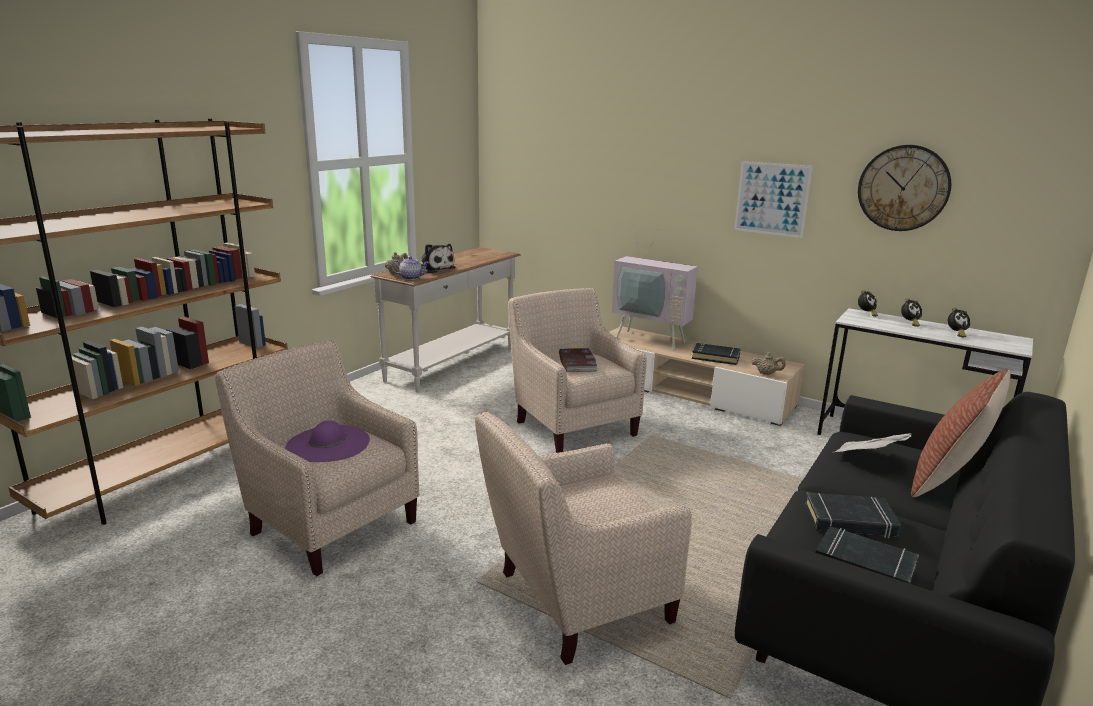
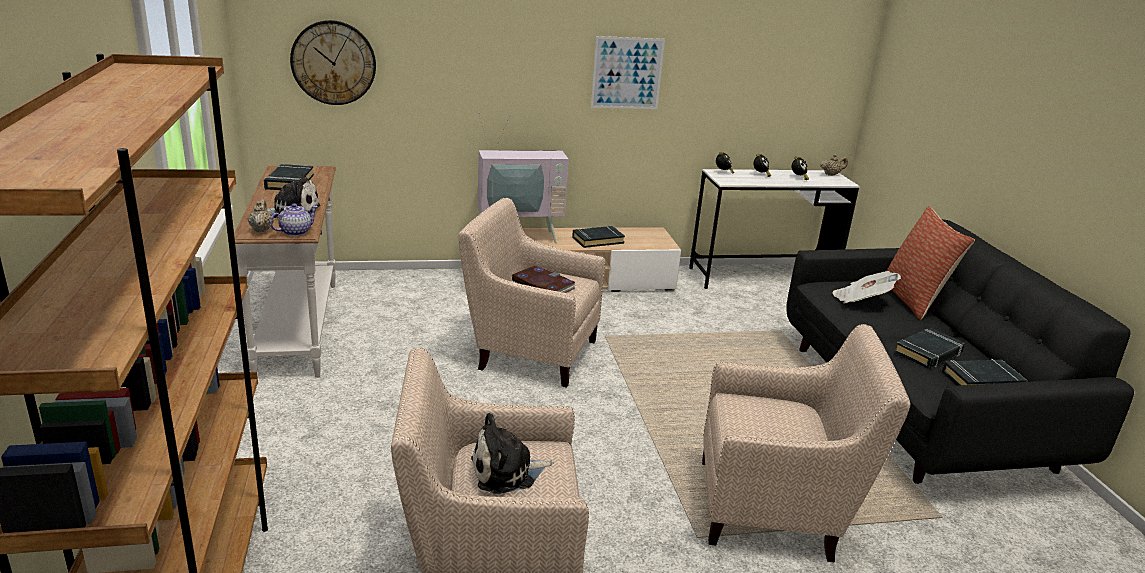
camera: 45 degrees left, 5 degrees up
purple hat [286,420,370,462] -> plush toy [471,413,554,494]
beige armchair [475,412,692,665] -> beige armchair turned 105 degrees counterclockwise [702,324,910,562]
beige teapot [752,352,785,375] -> beige teapot moved to [820,154,848,176]
wall clock [858,145,951,231] -> wall clock moved to [290,20,376,105]
none -> black book [264,164,314,190]

